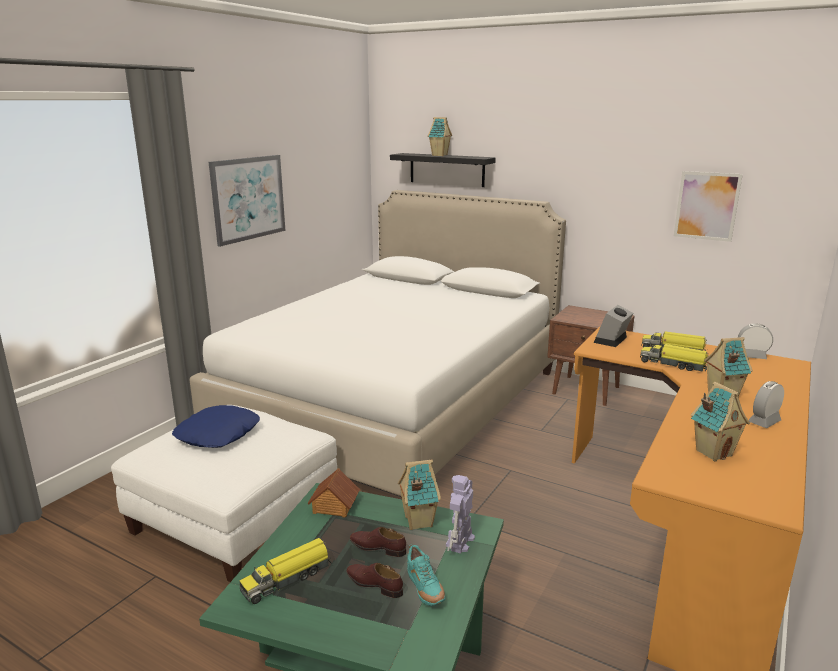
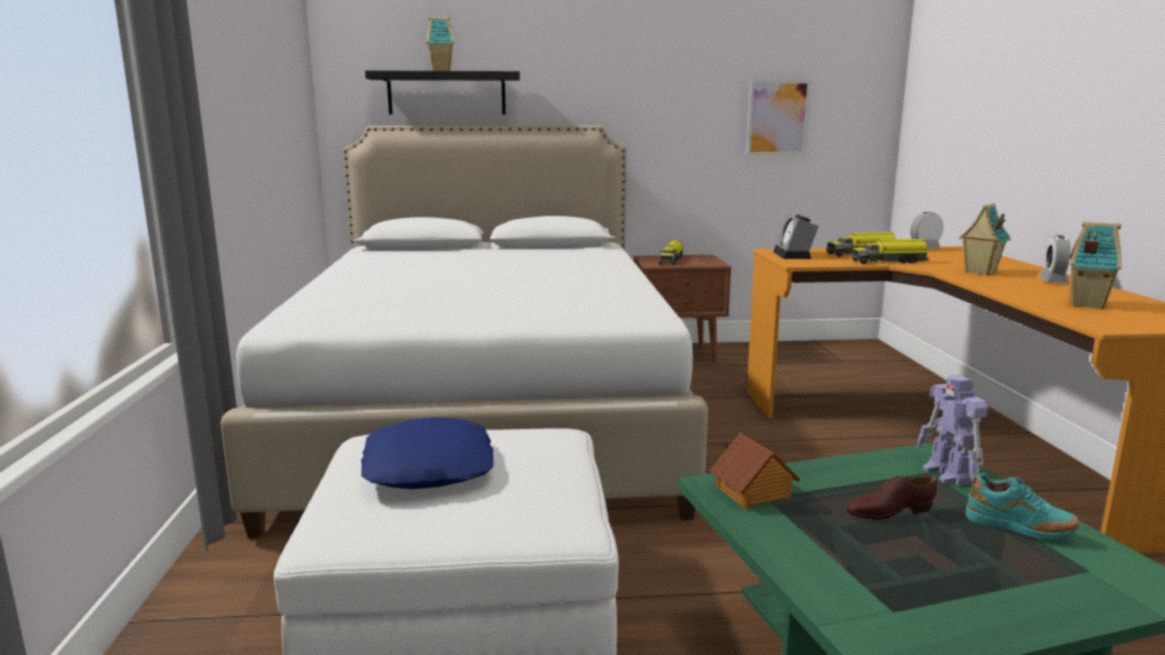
camera: 35 degrees left, 5 degrees down
picture [209,155,285,247] -> none
toy truck [239,538,332,604] -> toy truck moved to [659,240,683,265]
brown shoe [346,563,403,598] -> none
toy house [398,460,441,530] -> none

